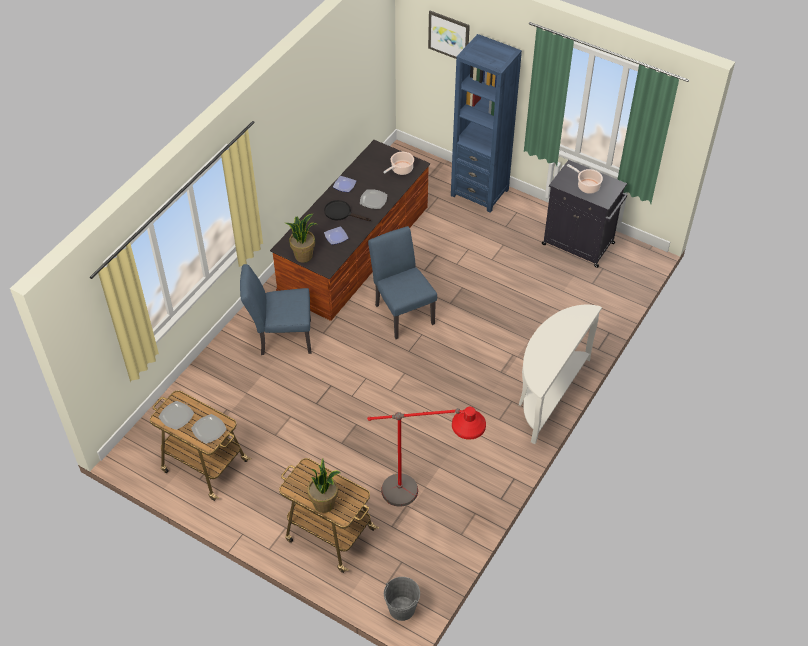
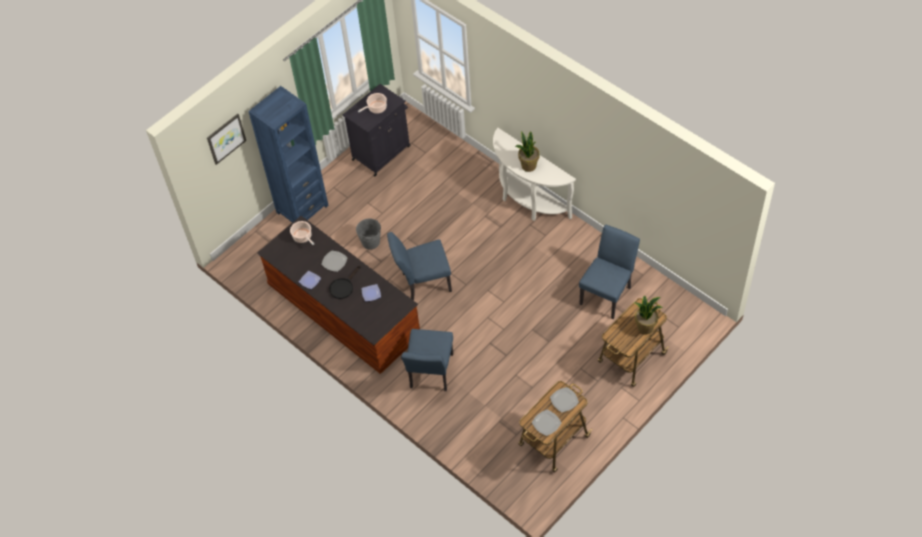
camera: 75 degrees left, 5 degrees up
potted plant [285,214,316,263] -> potted plant moved to [515,131,539,172]
red floor lamp [367,407,486,507] -> blue chair [579,224,640,319]
grey bucket [384,577,420,621] -> grey bucket moved to [356,219,381,250]

